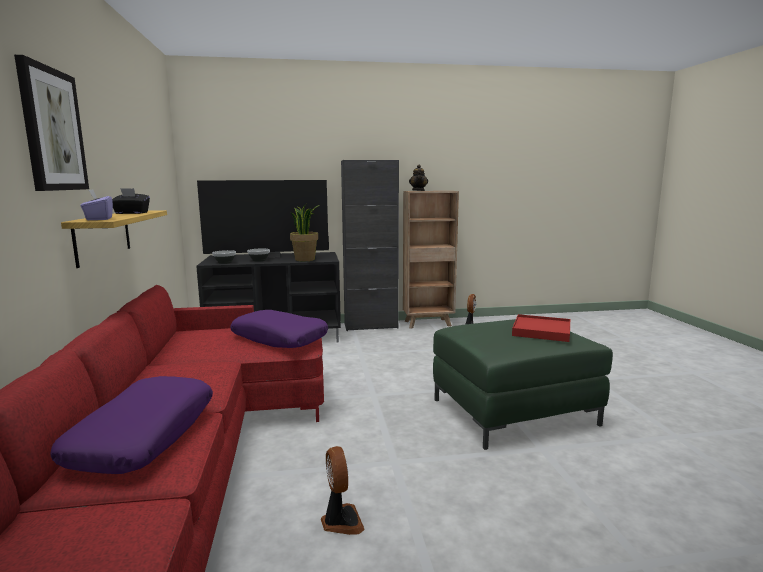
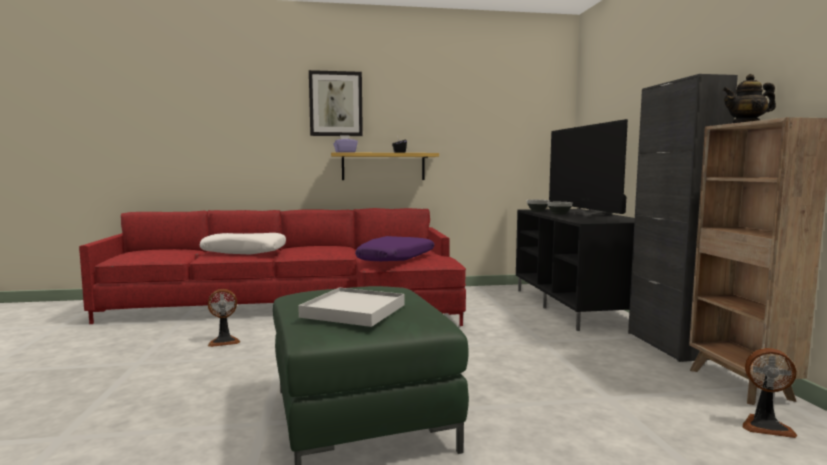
camera: 90 degrees right, 5 degrees down
purple pillow [50,376,213,474] -> white pillow [200,233,286,255]
potted plant [290,204,320,261] -> none
red tray [512,314,570,342] -> white tray [298,288,404,327]

